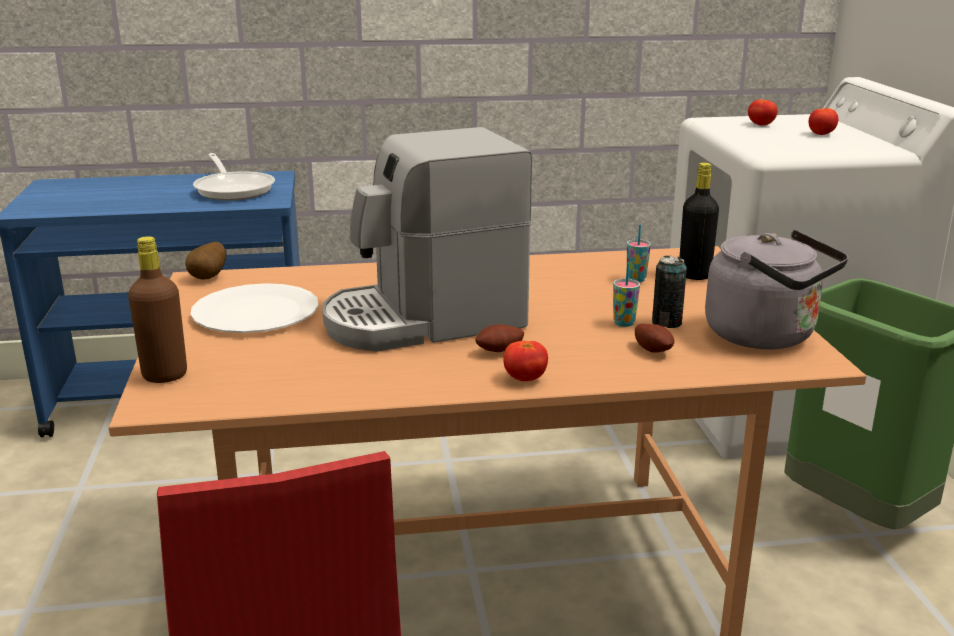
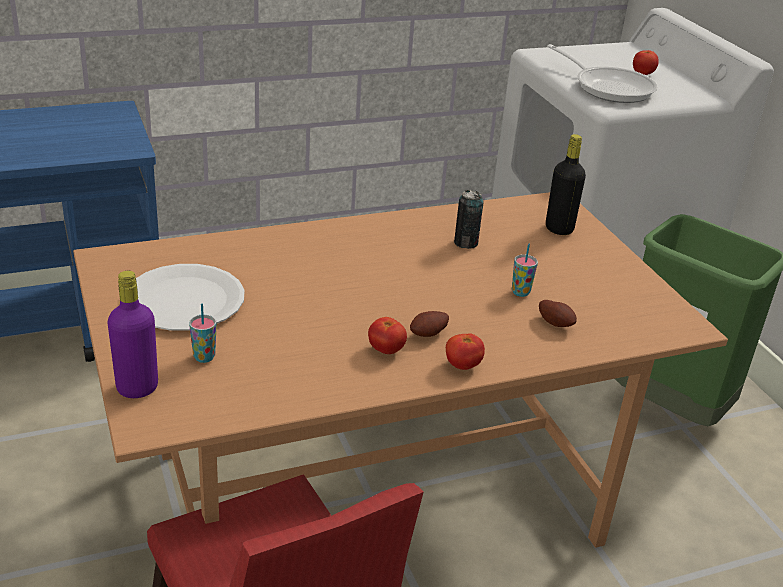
camera: 15 degrees left, 10 degrees up
brown bottle [128,236,187,383] -> purple bottle [107,271,158,398]
potato [185,242,226,279] -> none
frying pan [193,153,275,201] -> frying pan moved to [547,44,658,103]
coffee machine [322,127,532,352] -> none
cup [627,224,651,282] -> cup moved to [189,303,217,363]
can [652,256,687,328] -> can moved to [454,190,484,249]
grey kettle [705,230,848,349] -> none
tomato [748,99,778,126] -> tomato moved to [368,317,407,354]

